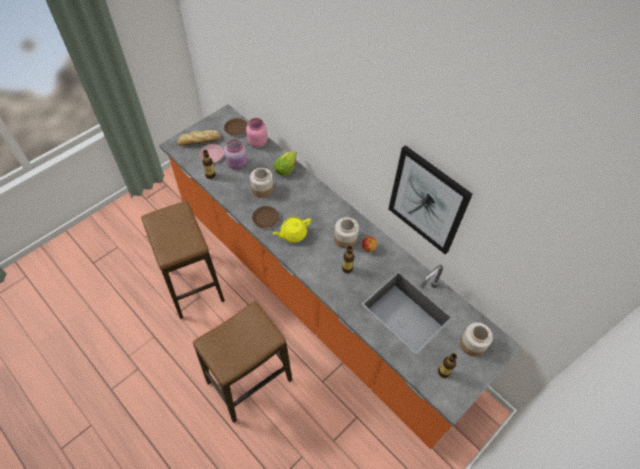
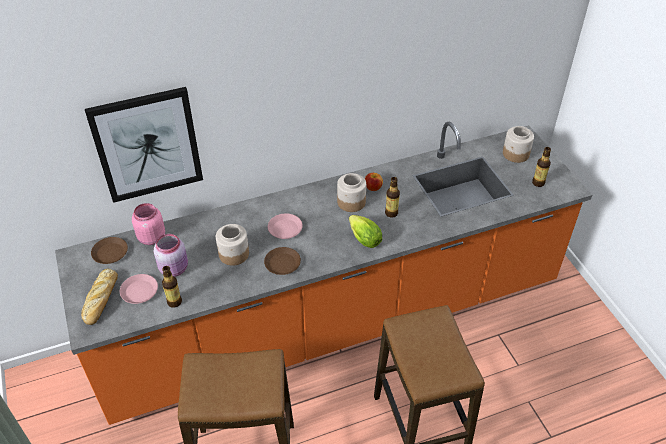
camera: 65 degrees left, 10 degrees down
yellow teapot [273,217,312,243] -> none
lettuce [274,151,297,176] -> lettuce moved to [349,215,382,248]
picture [388,145,473,254] -> picture moved to [85,87,203,203]
none -> pink plate [268,213,303,239]

